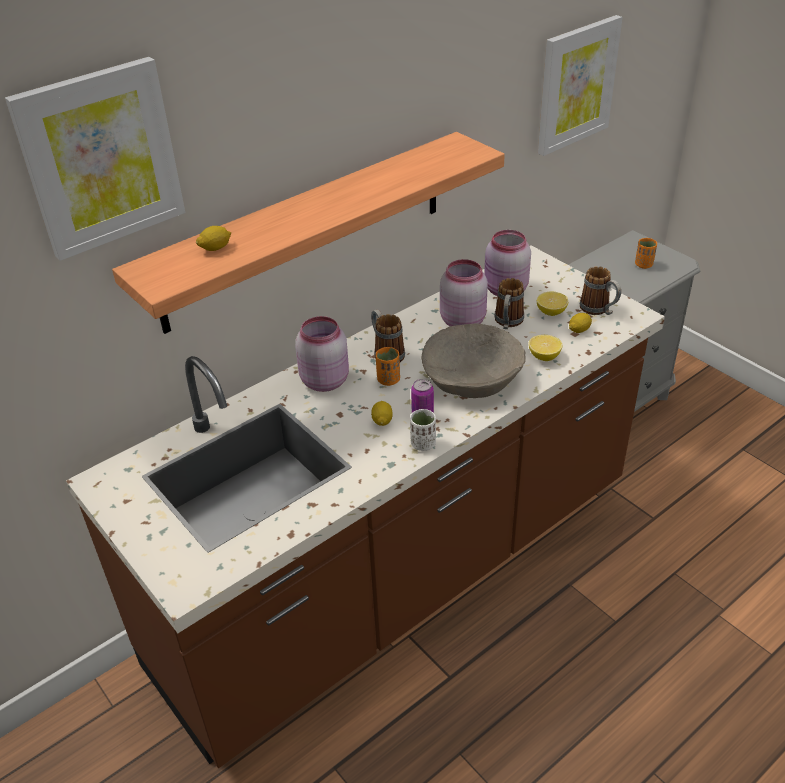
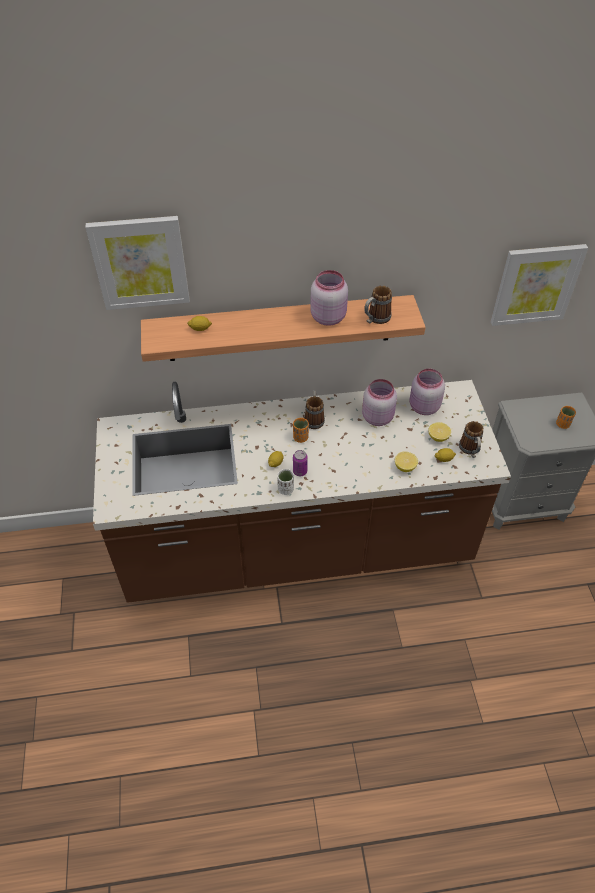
camera: 30 degrees right, 10 degrees up
pink jar [295,316,349,392] -> pink jar moved to [310,270,348,326]
beige bowl [421,323,526,398] -> none
mug [494,278,524,329] -> mug moved to [364,286,392,324]

